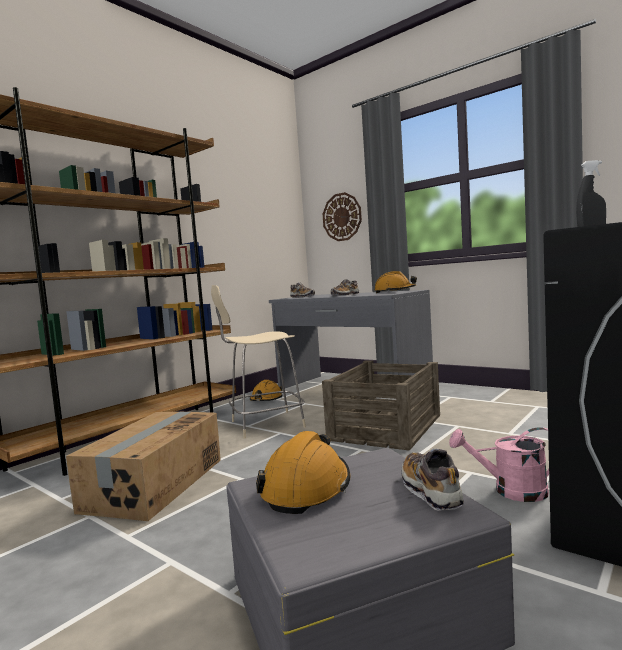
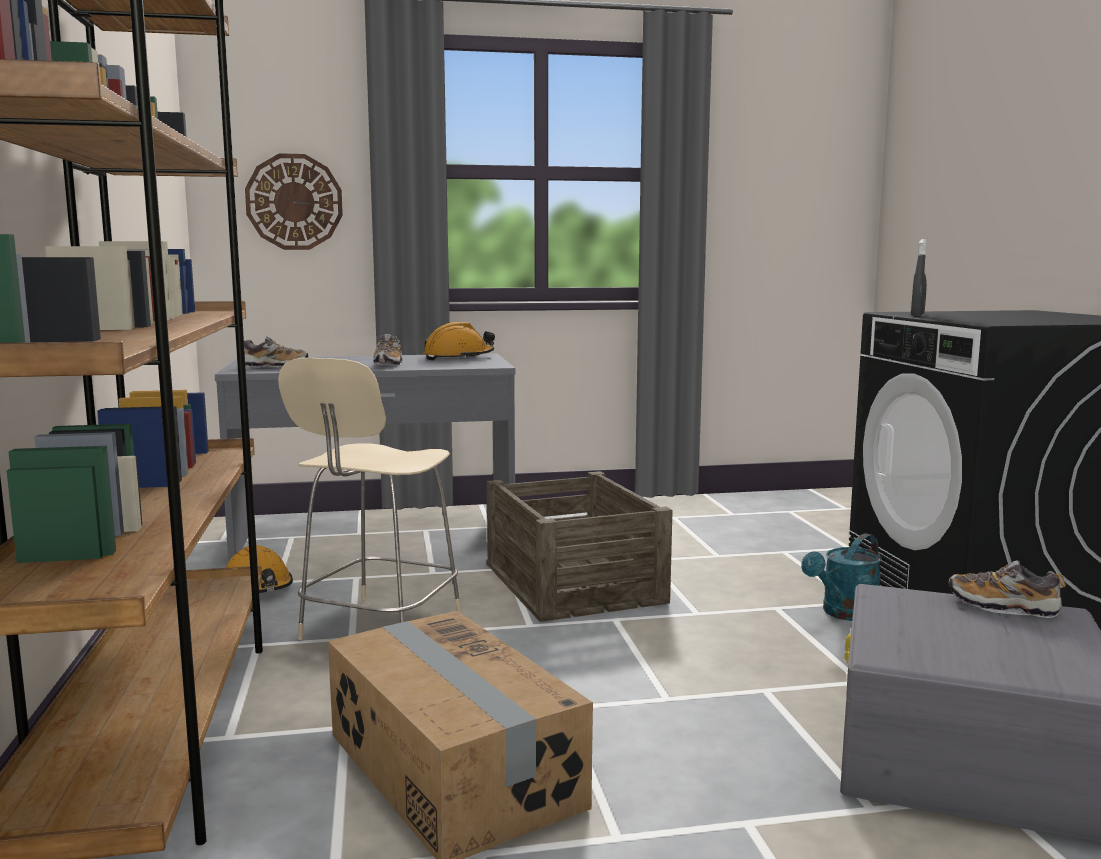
camera: 50 degrees left, 5 degrees up
orange hard hat [256,431,350,514] -> none
pink watering can [449,427,549,502] -> turquoise watering can [801,533,882,621]

